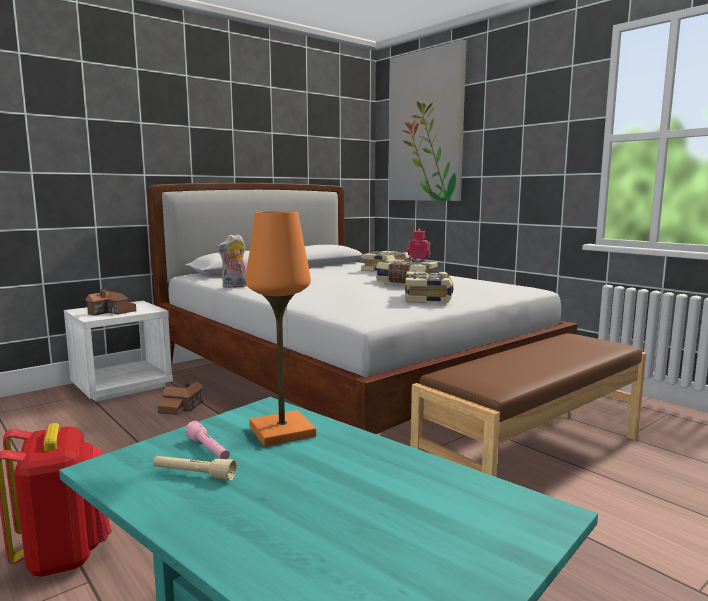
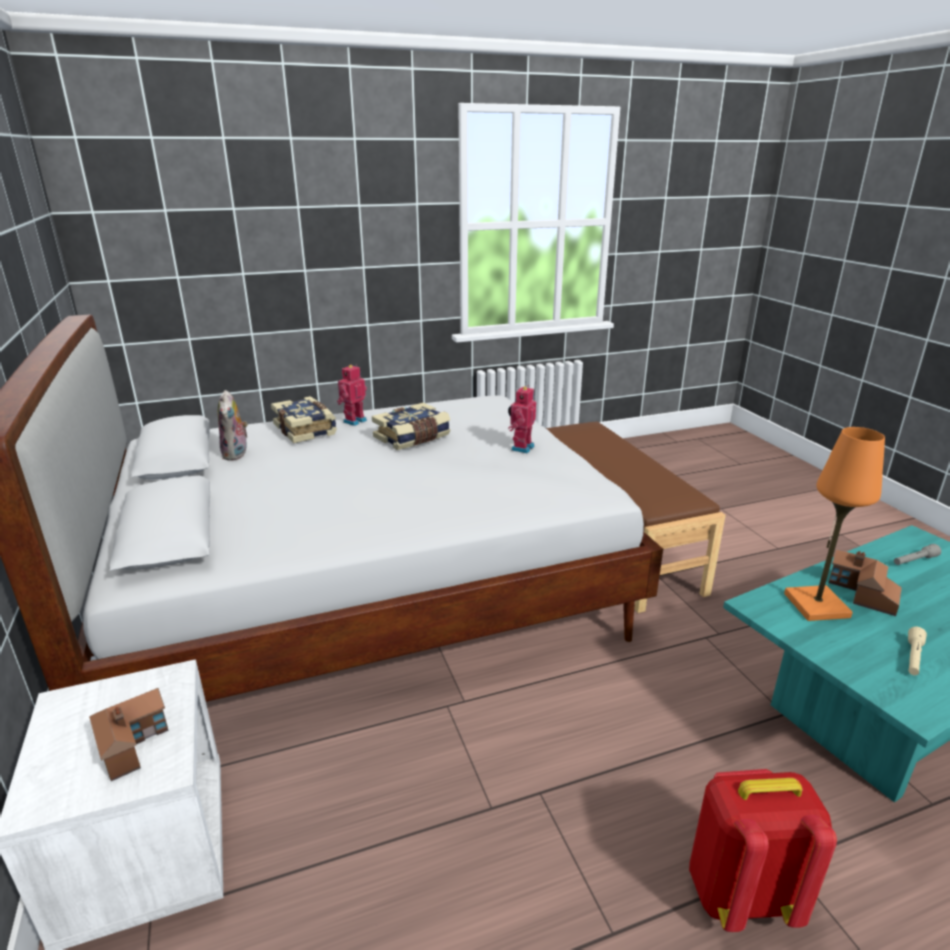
camera: 70 degrees left, 15 degrees up
toy house [158,380,204,415] -> toy house moved to [829,549,902,616]
pink flashlight [185,421,230,459] -> none
plush toy [216,234,247,288] -> plush toy moved to [218,390,248,461]
picture [388,40,466,201] -> none
book [405,271,453,303] -> toy robot [508,385,536,453]
none -> grey flashlight [894,544,941,565]

